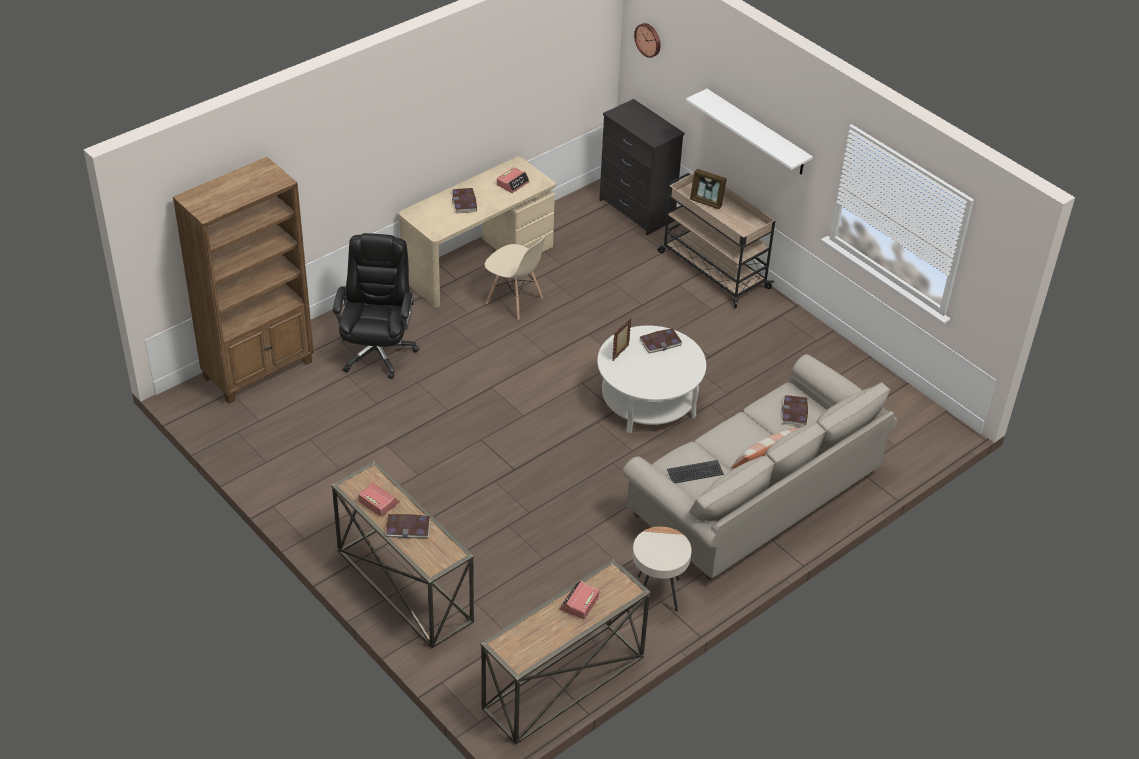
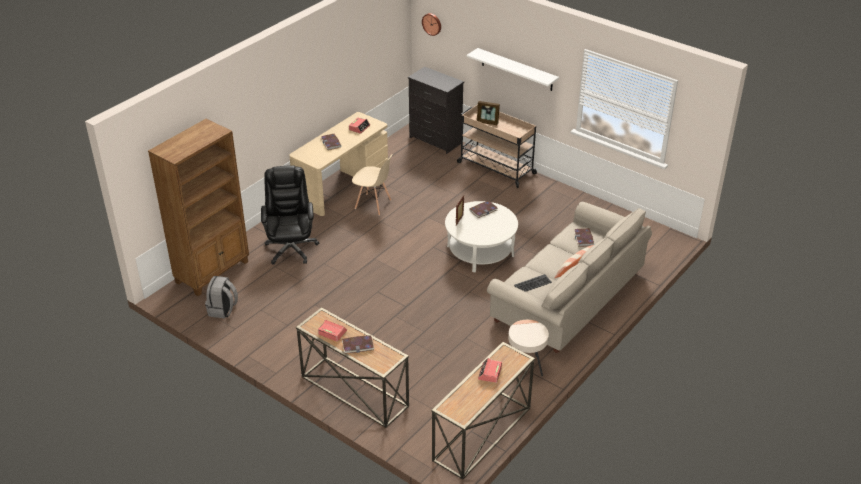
camera: 10 degrees left, 5 degrees down
none -> grey backpack [205,276,238,318]

